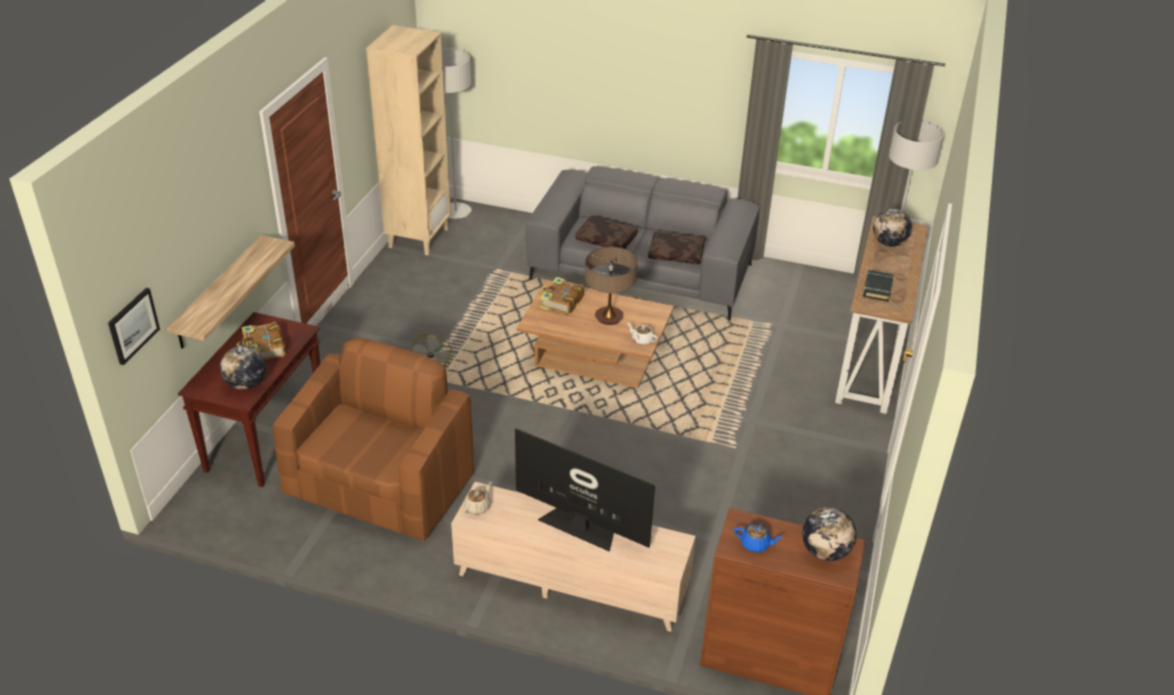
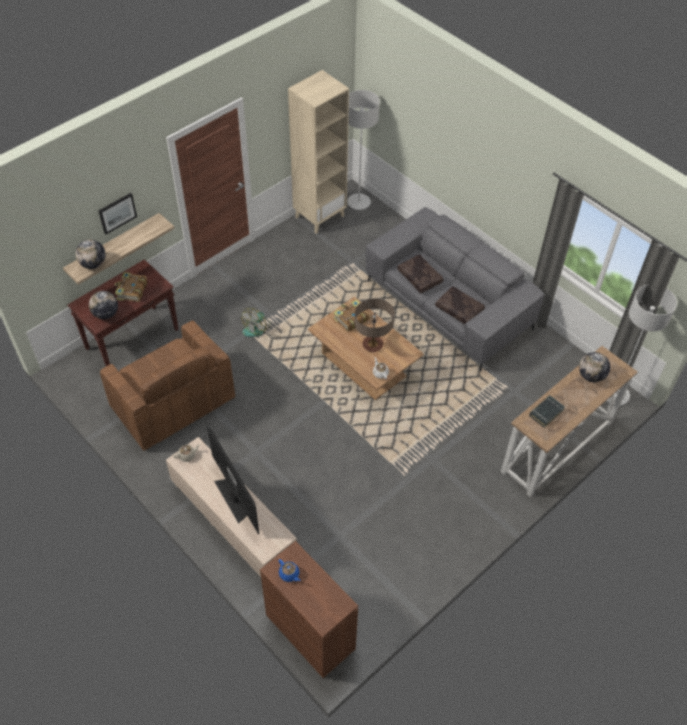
camera: 30 degrees right, 15 degrees up
picture [108,288,160,365] -> picture moved to [98,193,137,234]
brown armchair [273,338,474,541] -> brown armchair turned 90 degrees clockwise [100,321,235,451]
globe [802,507,856,561] -> globe moved to [75,240,106,269]

